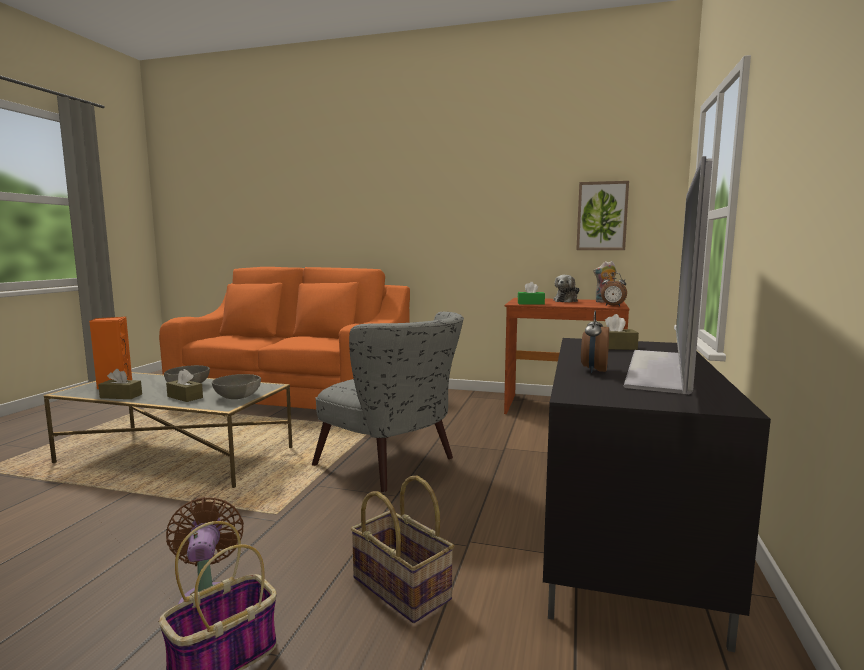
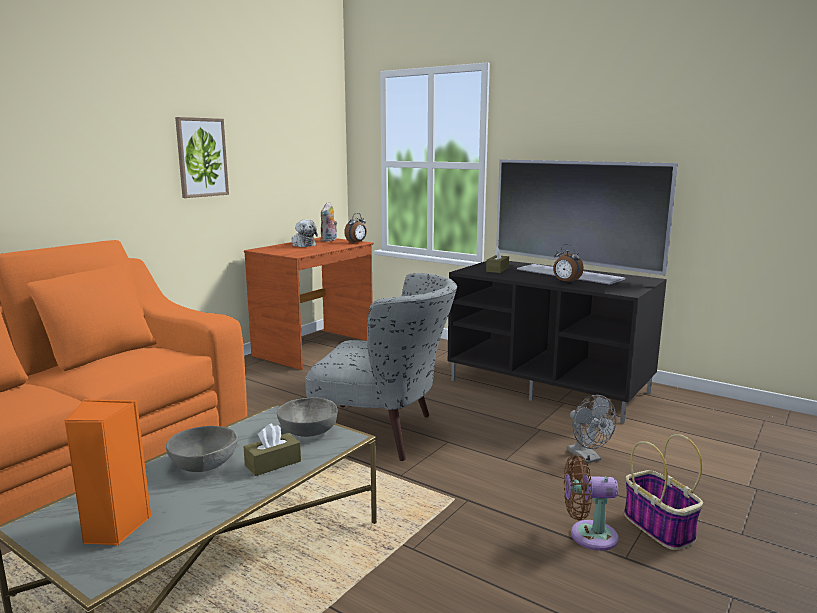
camera: 70 degrees left, 5 degrees up
brown tissue box [98,369,142,399] -> none
grey armchair [312,312,464,492] -> grey armchair turned 45 degrees clockwise [305,273,457,461]
basket [351,476,454,623] -> grey fan [567,395,617,463]
green tissue box [518,282,545,305] -> none
picture [576,181,629,250] -> picture moved to [175,117,229,198]

